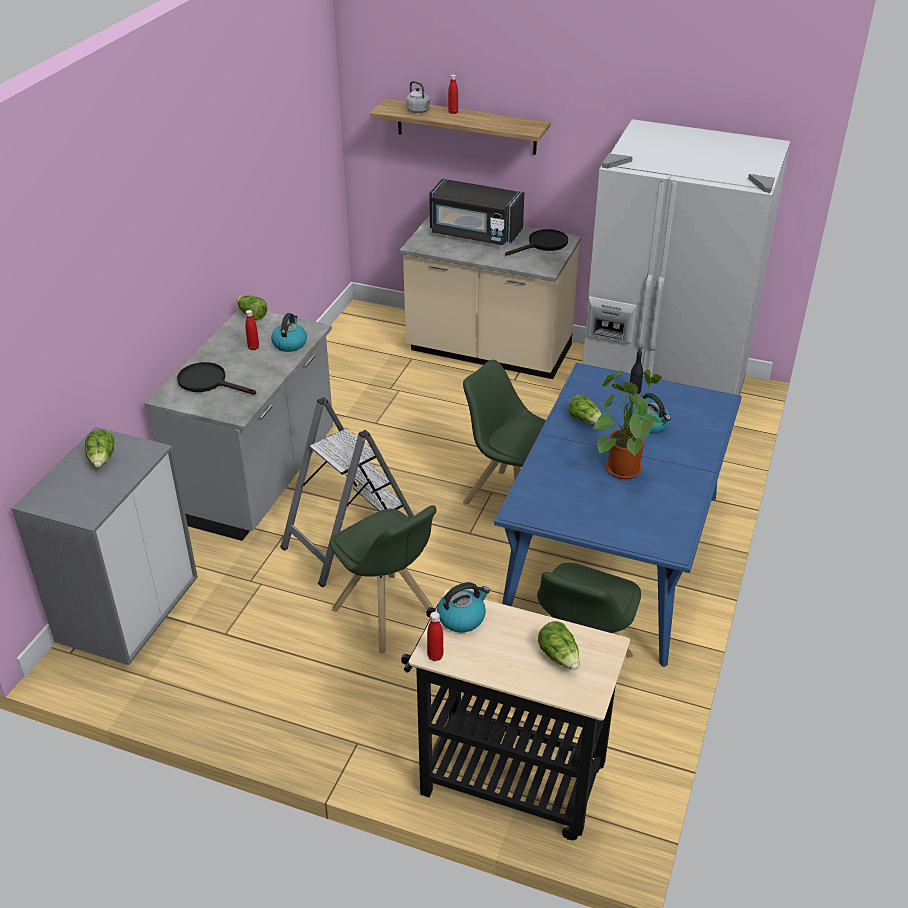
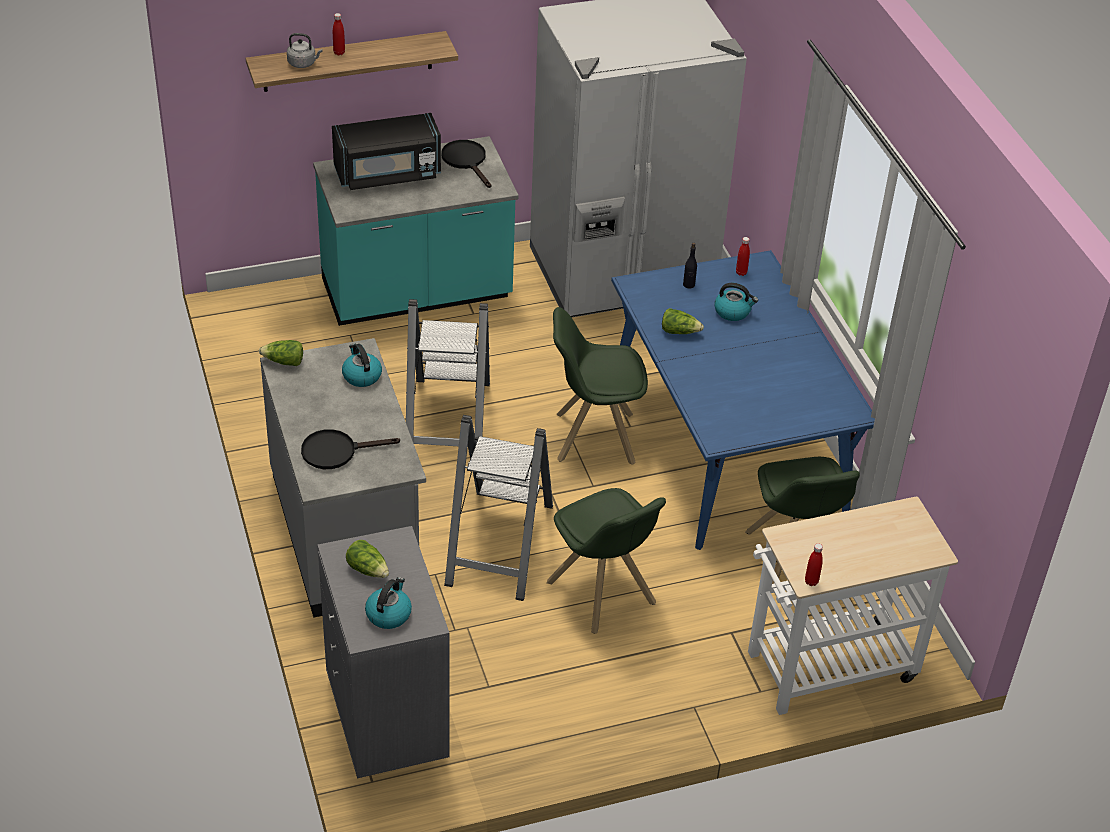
camera: 40 degrees left, 5 degrees up
red bottle [245,310,259,350] -> red bottle moved to [736,237,750,276]
green chair [329,505,437,653] -> green chair turned 45 degrees clockwise [547,488,666,634]
beige counter [400,215,581,379] -> turquoise counter [313,136,519,326]
black cart [401,590,630,840] -> white cart [748,497,958,715]
kettle [437,582,490,633] -> kettle moved to [365,577,412,629]
black frying pan [505,229,568,256] -> black frying pan turned 45 degrees counterclockwise [441,140,491,188]
lettuce [538,621,580,670] -> none
potted plant [594,369,664,479] -> none
none -> grey step ladder [406,299,490,446]

